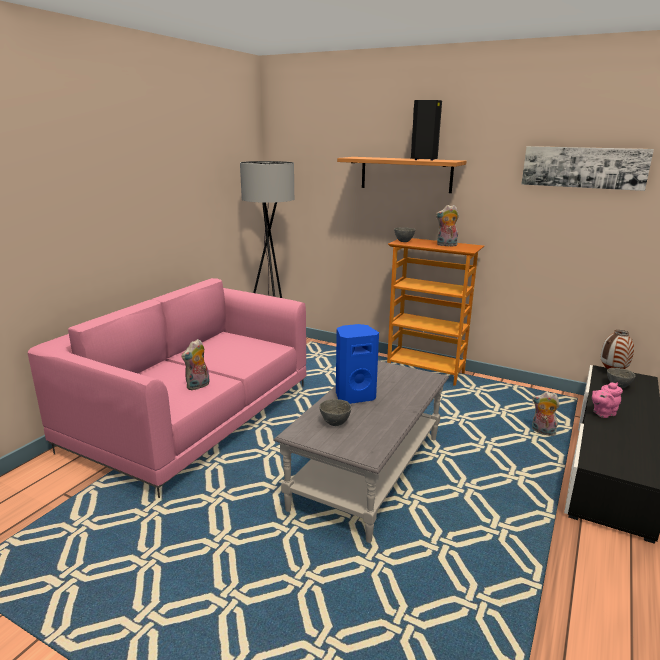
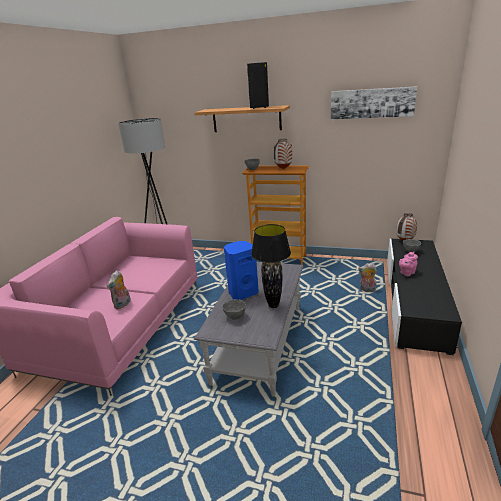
camera: 10 degrees left, 5 degrees up
plush toy [436,205,459,246] -> vase [274,139,293,169]
none -> black table lamp [251,224,291,308]

